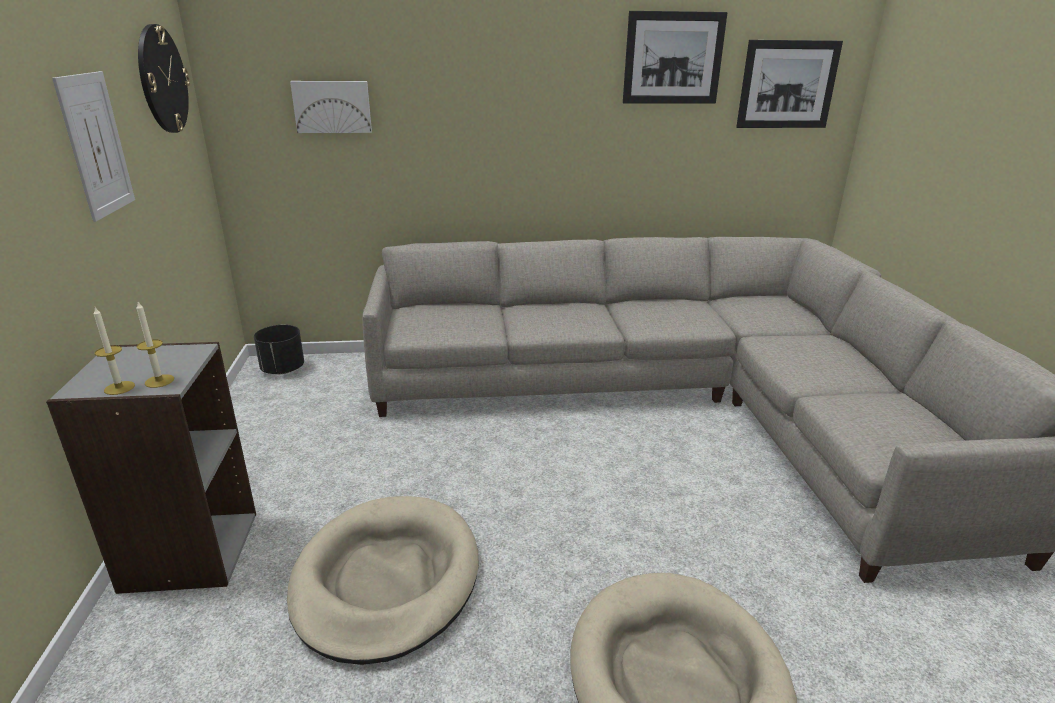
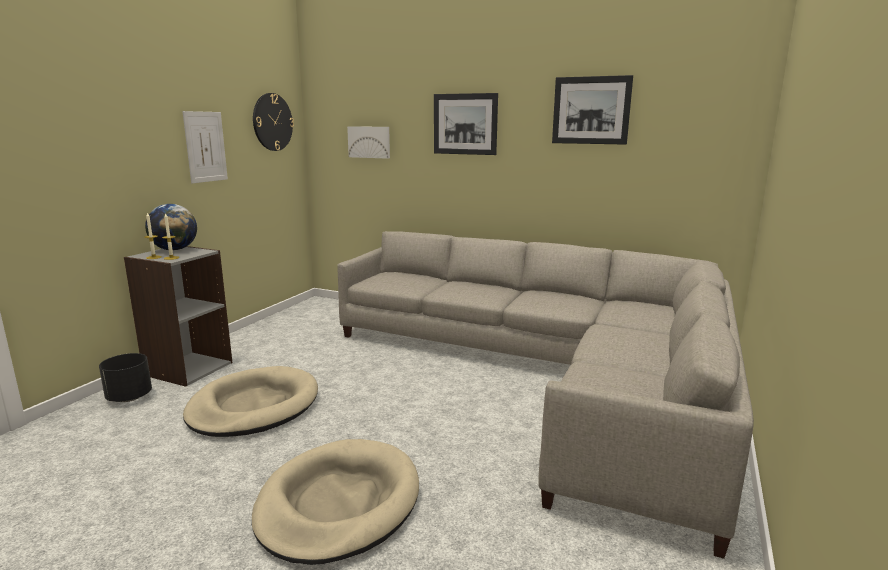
camera: 30 degrees right, 10 degrees down
black planter [254,325,304,374] -> black planter moved to [99,353,152,402]
picture [736,40,843,128] -> picture moved to [434,93,498,155]
none -> globe [145,204,197,250]

